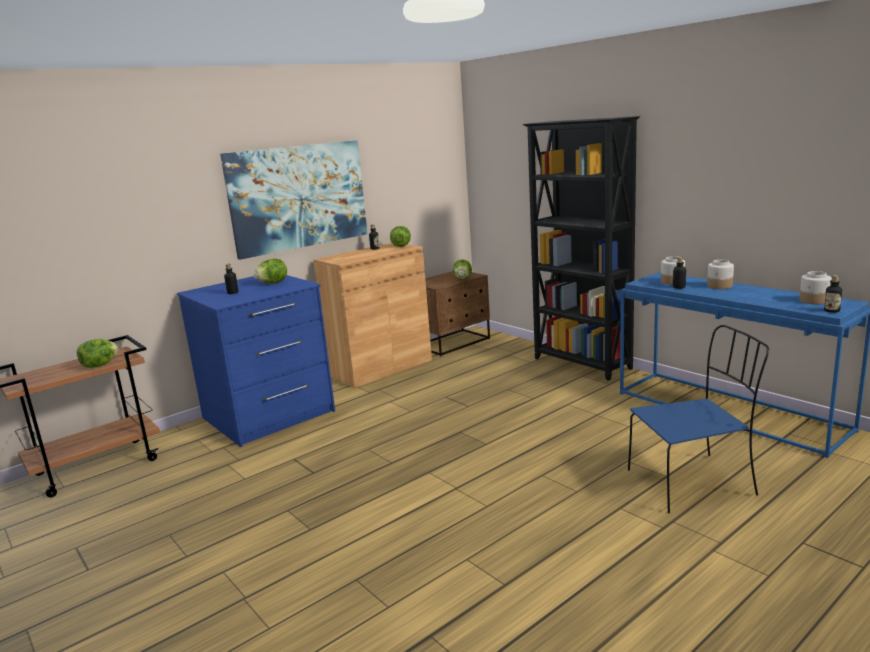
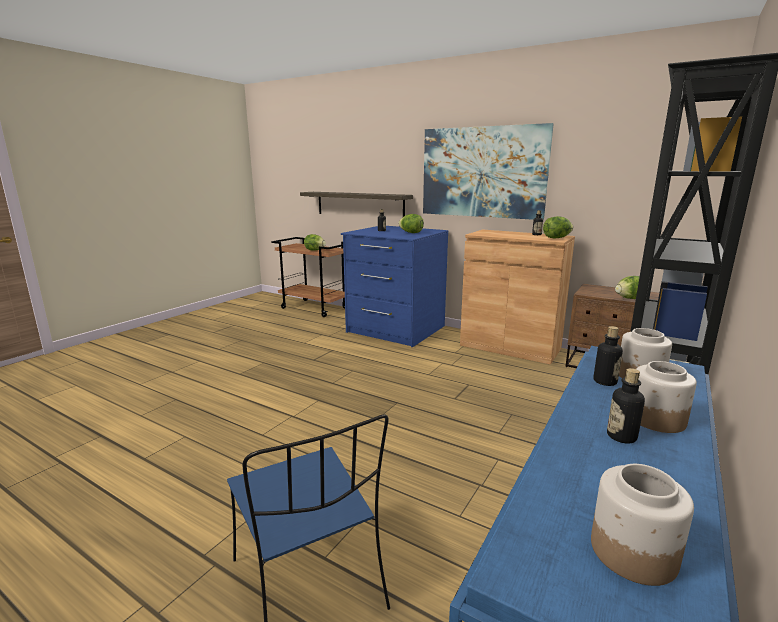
camera: 70 degrees right, 0 degrees up
bottle [824,275,842,313] -> bottle moved to [607,368,645,444]
none -> shelf [300,192,413,217]

